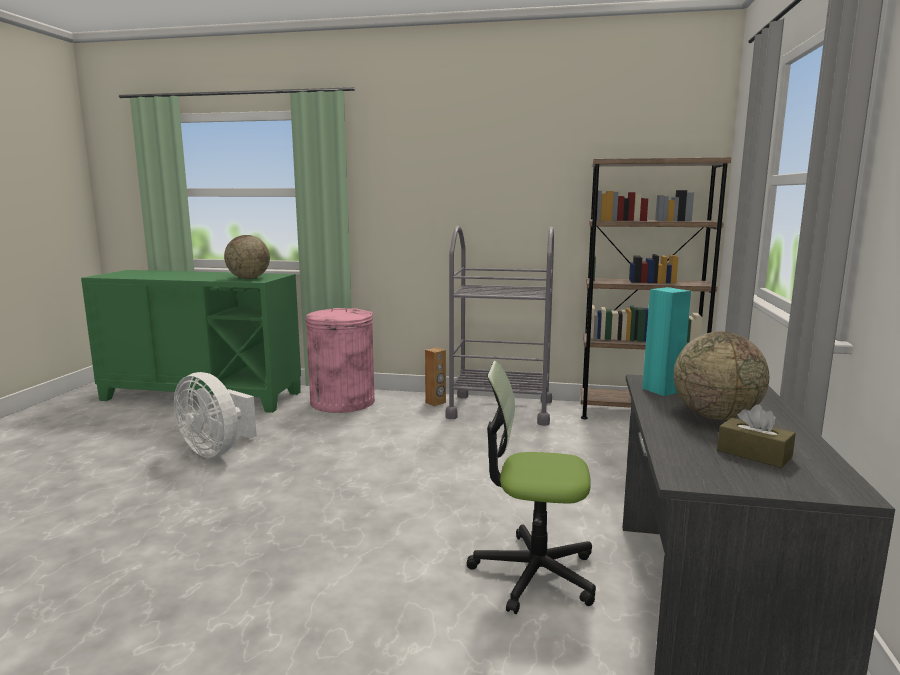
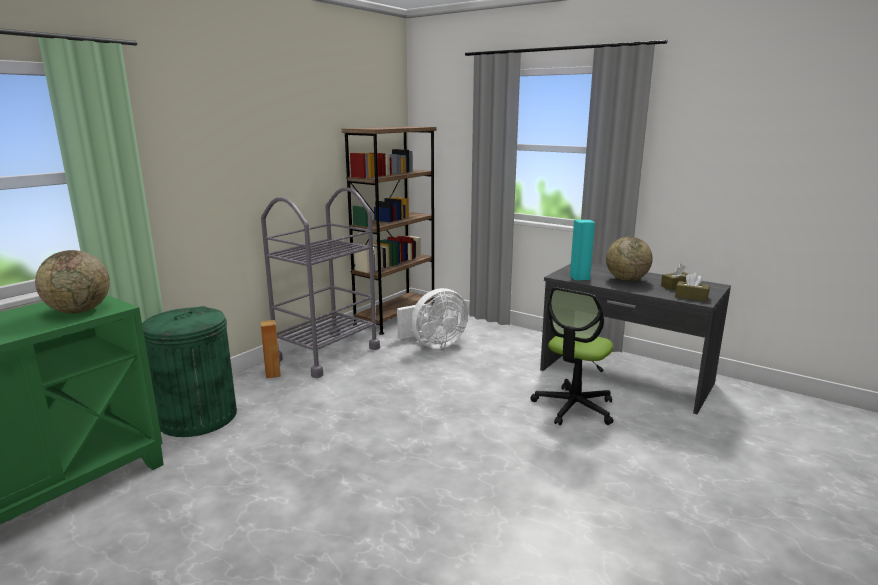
camera: 65 degrees left, 5 degrees up
white fan [174,372,257,458] -> white fan moved to [397,288,468,349]
pink trash can [306,308,375,413] -> green trash can [142,306,237,437]
none -> brown tissue box [675,273,710,302]

